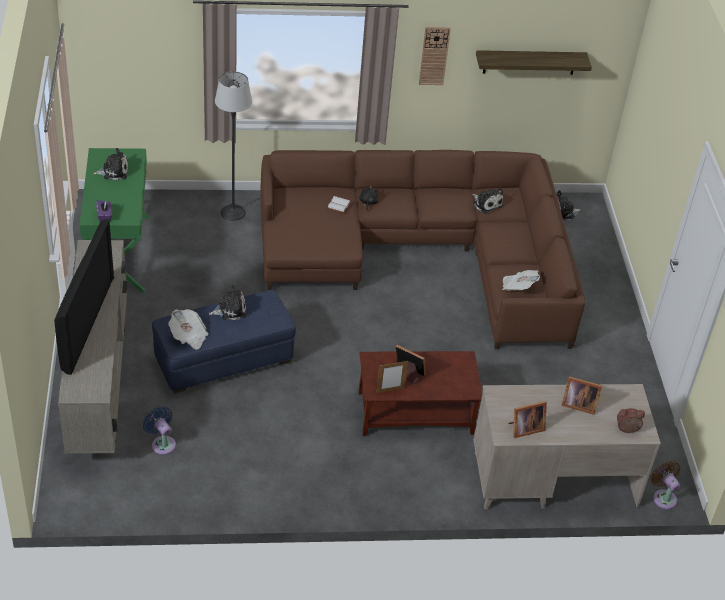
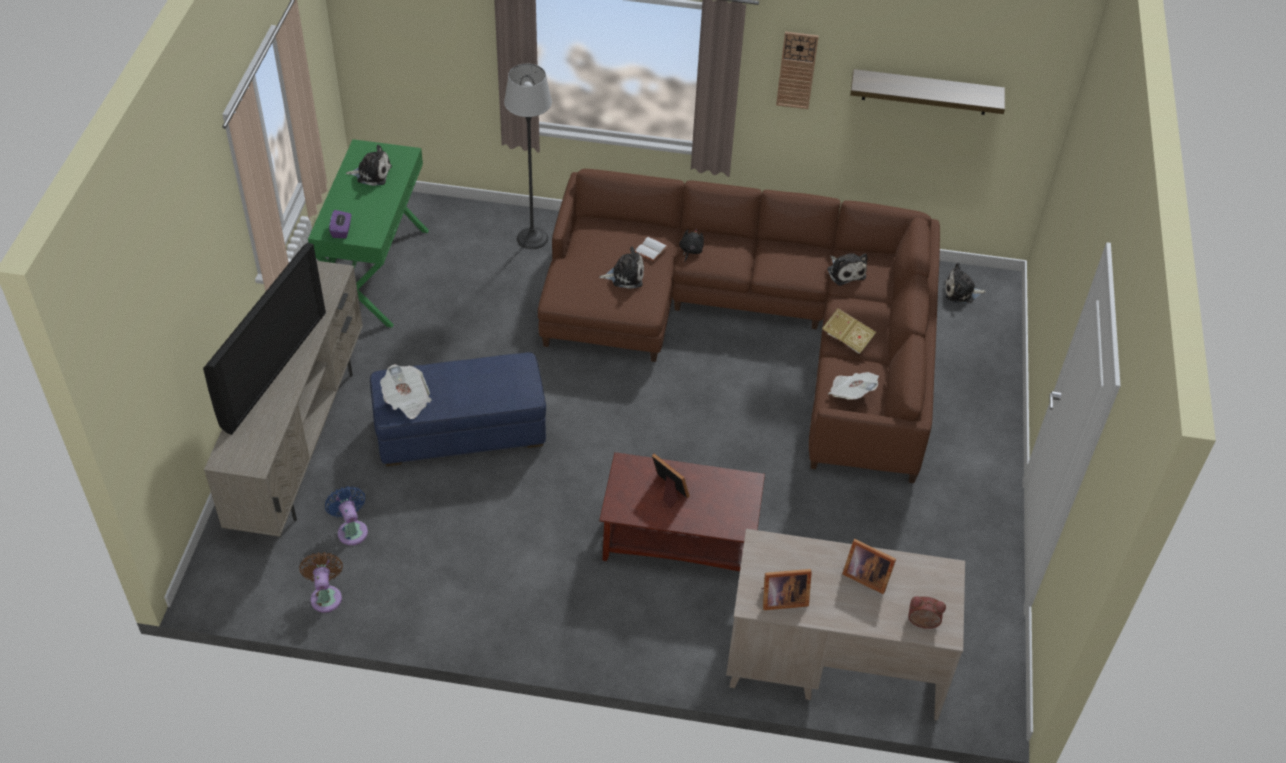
camera: 15 degrees right, 5 degrees up
plush toy [209,285,246,320] -> plush toy moved to [599,246,644,289]
picture frame [376,361,408,393] -> none
brown fan [651,461,681,510] -> brown fan moved to [299,552,343,613]
none -> book [822,308,876,354]

